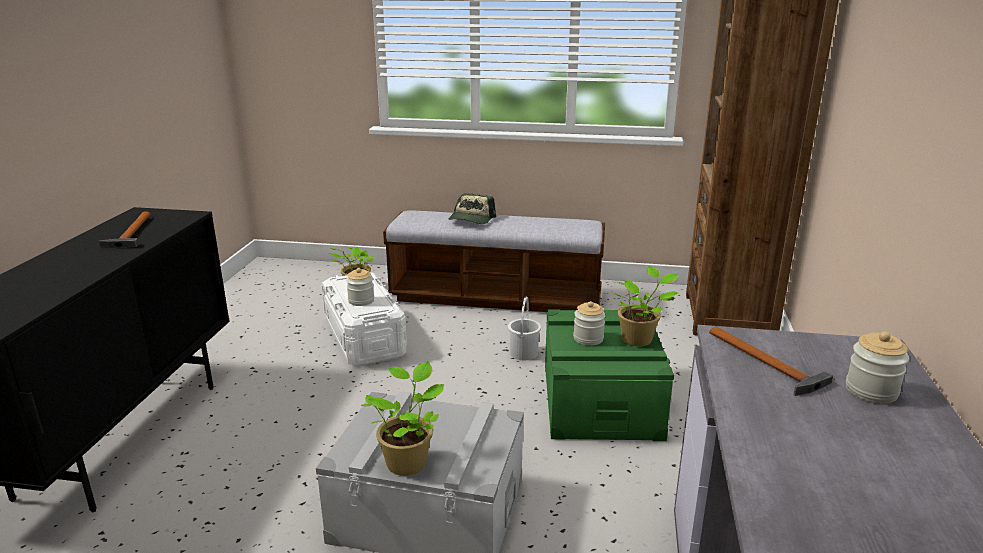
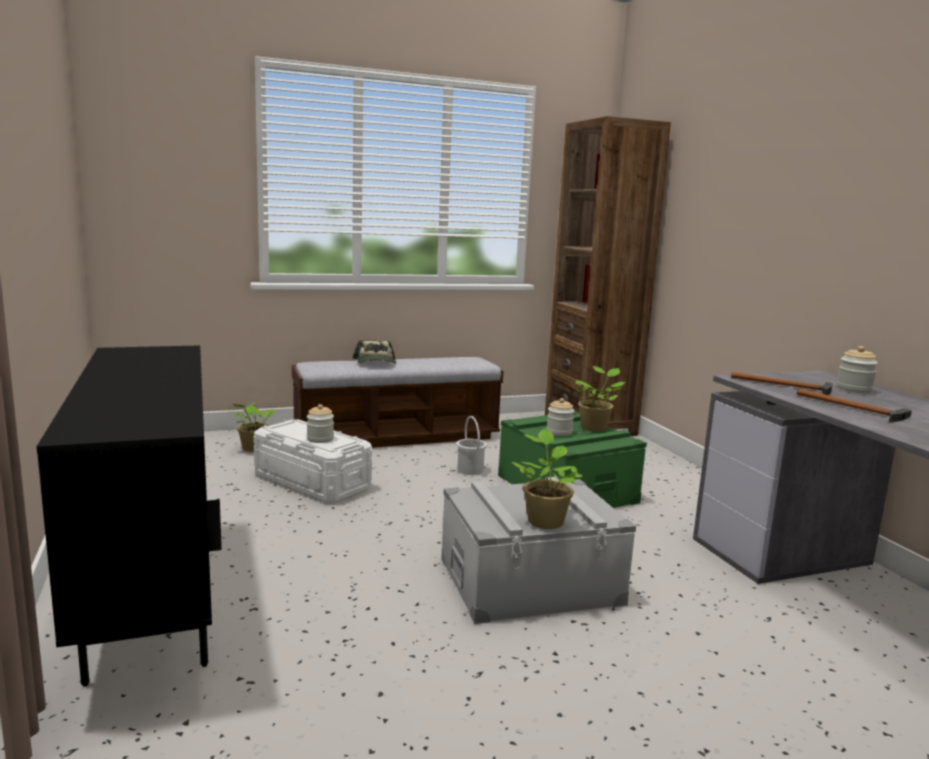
camera: 30 degrees left, 10 degrees down
hammer [99,211,151,248] -> hammer moved to [797,389,912,422]

